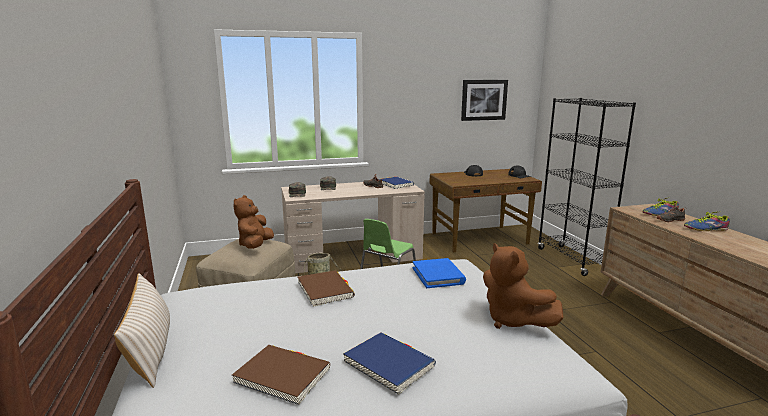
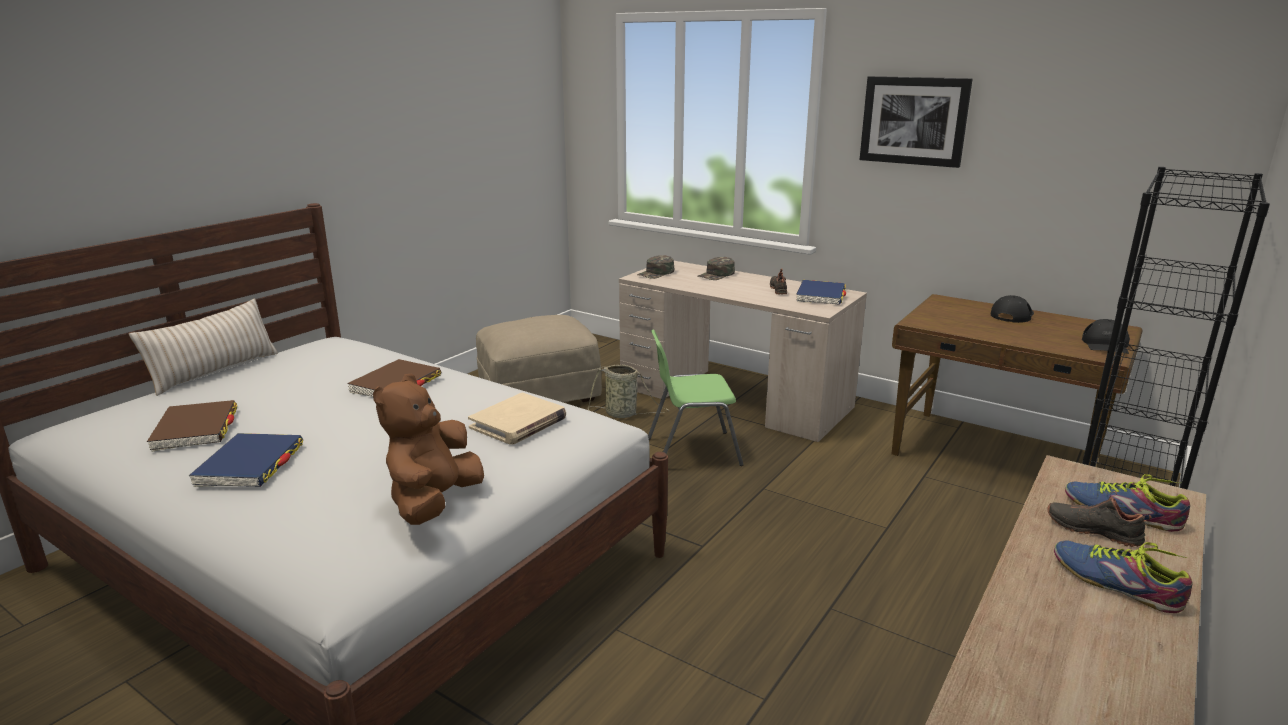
camera: 50 degrees right, 5 degrees up
brown plush toy [233,195,274,249] -> none
blue book [413,258,466,288] -> beige book [468,392,566,445]
picture [461,80,508,121] -> picture moved to [860,76,973,168]

